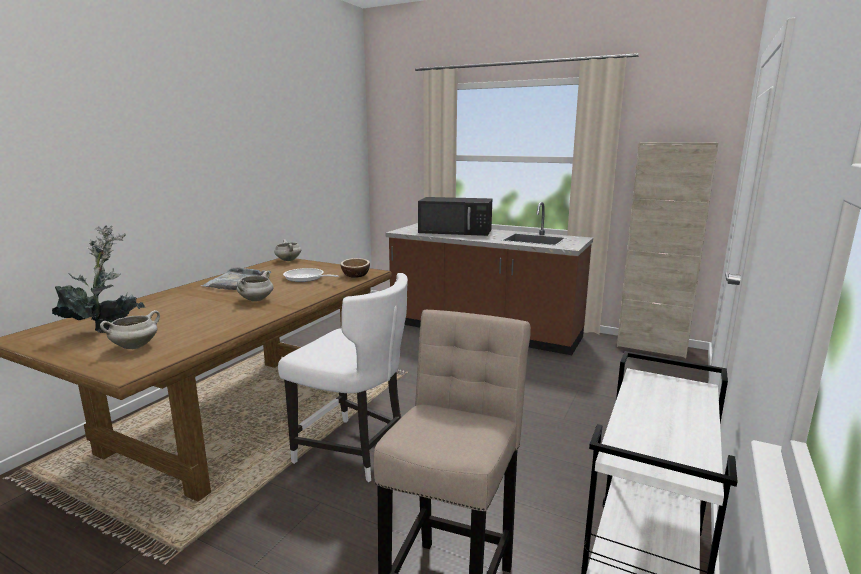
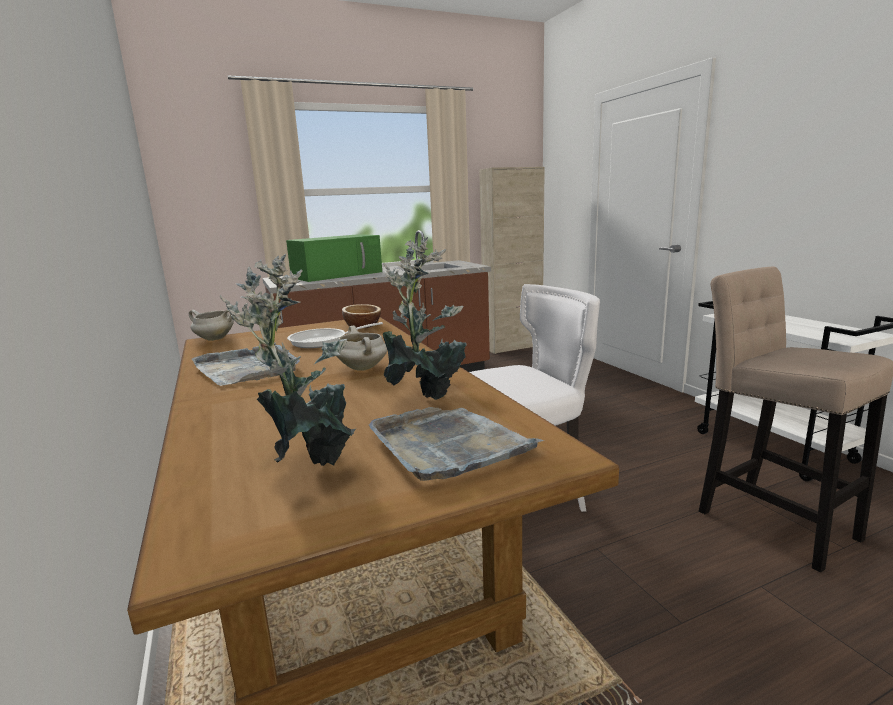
camera: 50 degrees left, 0 degrees up
white cooking pot [100,310,160,349] -> grey tray [369,407,544,481]
black microwave [418,197,492,236] -> green microwave [286,234,382,282]
none -> potted plant [383,237,467,399]

